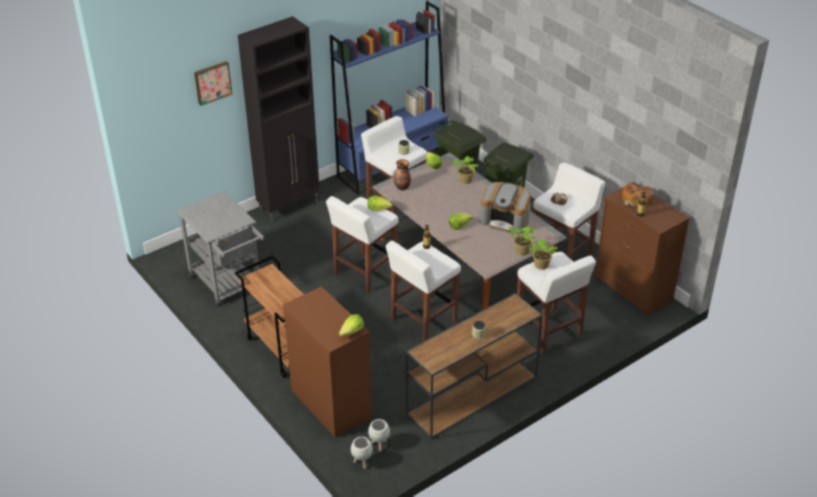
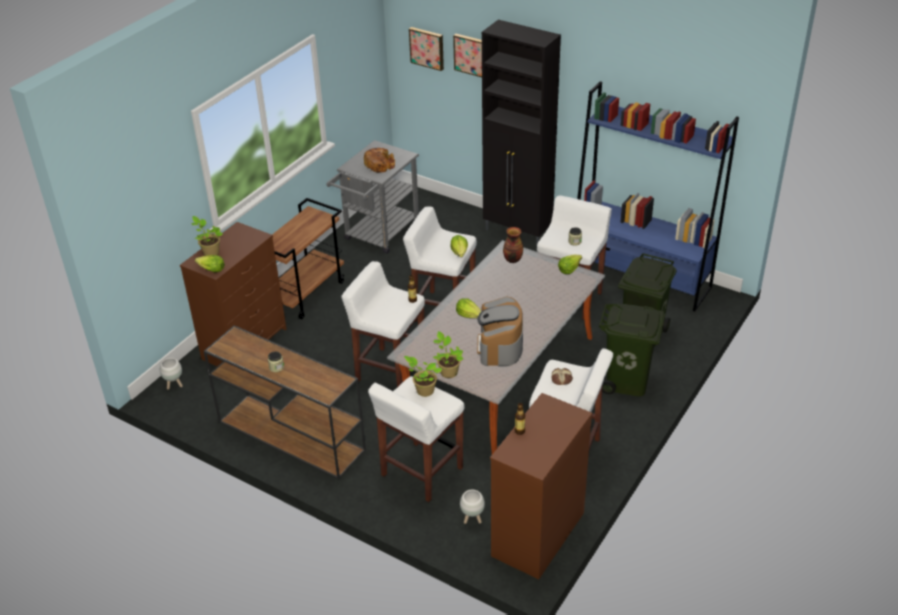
camera: 70 degrees right, 0 degrees up
white planter [368,419,390,451] -> white planter moved to [460,489,485,524]
potted plant [452,156,478,184] -> potted plant moved to [191,216,223,256]
bread [622,184,654,206] -> bread moved to [364,148,395,173]
none -> picture [409,27,444,71]

